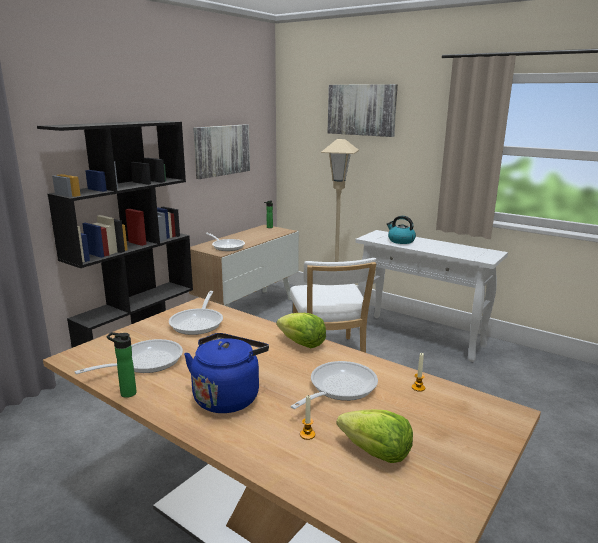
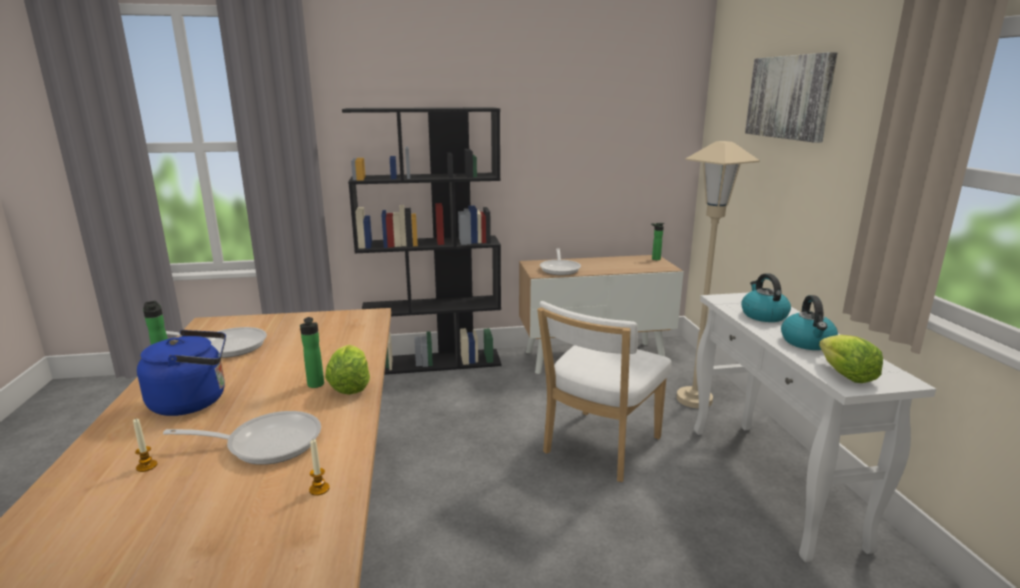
camera: 45 degrees right, 0 degrees up
frying pan [169,291,223,335] -> none
picture [193,124,250,179] -> none
lettuce [337,410,413,463] -> lettuce moved to [819,335,883,383]
none -> bottle [300,317,324,388]
none -> kettle [781,295,838,350]

